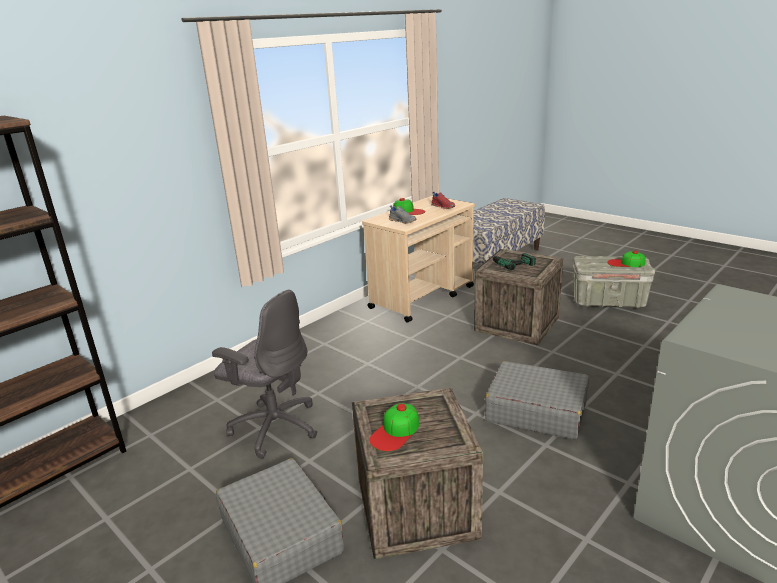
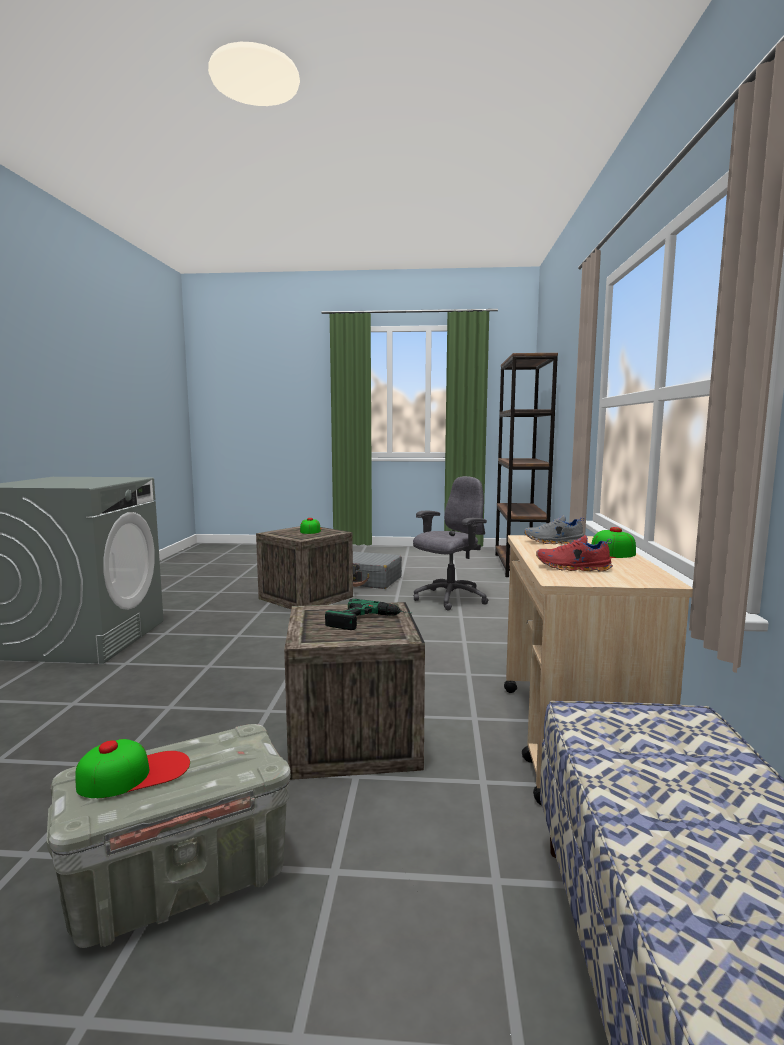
camera: 140 degrees right, 15 degrees down
grey office chair [212,289,317,459] -> grey office chair turned 150 degrees clockwise [413,476,488,611]
grey suitcase [485,361,589,439] -> none

